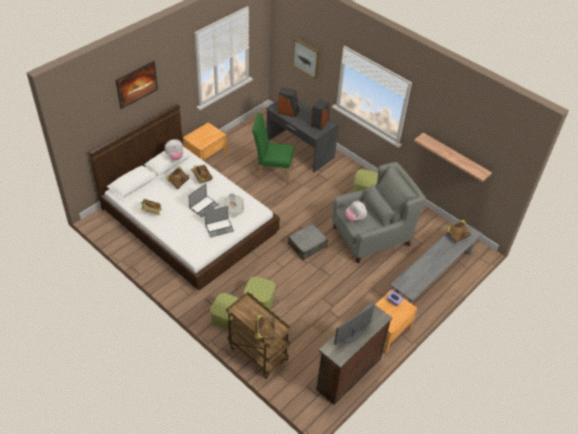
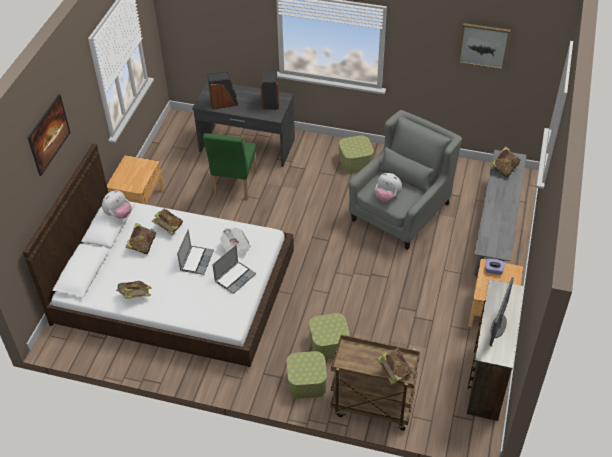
camera: 25 degrees left, 0 degrees up
green chair [252,113,294,184] -> green chair turned 60 degrees counterclockwise [203,133,257,200]
grey suitcase [288,223,328,260] -> none
picture [293,38,319,79] -> picture moved to [458,23,510,70]
shelf [414,133,492,182] -> none

